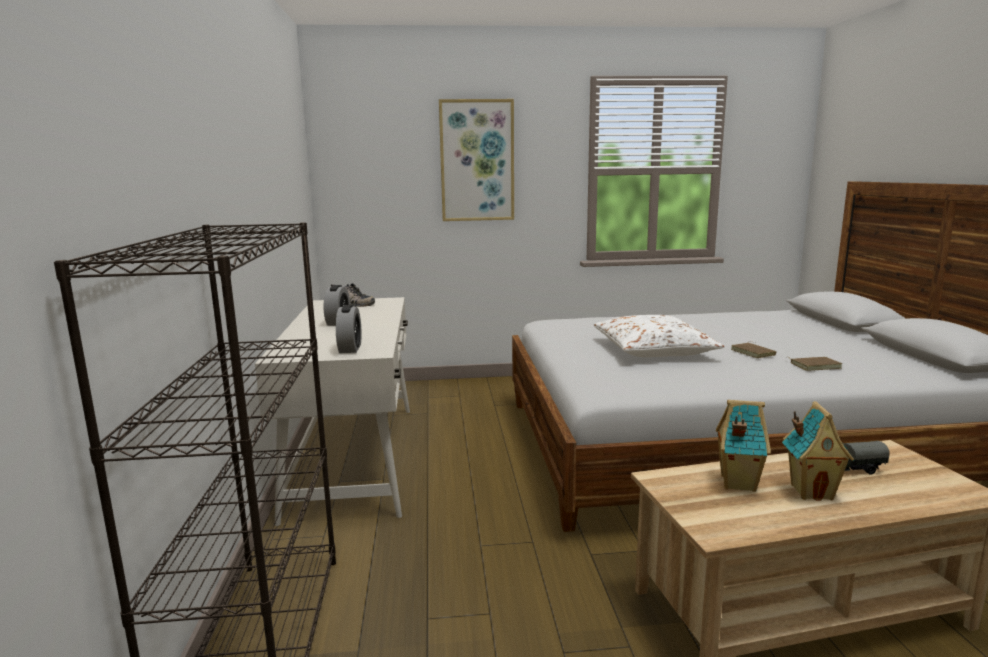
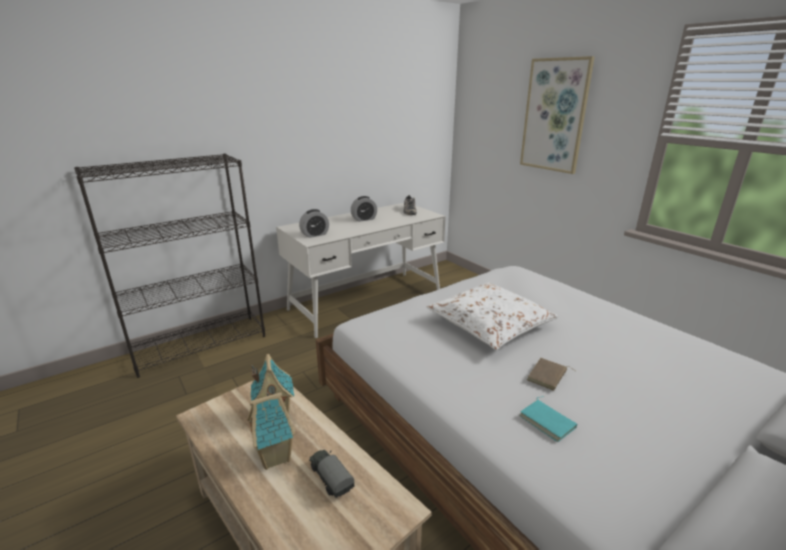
camera: 60 degrees right, 10 degrees up
brown book [790,357,842,371] -> turquoise book [519,396,577,442]

